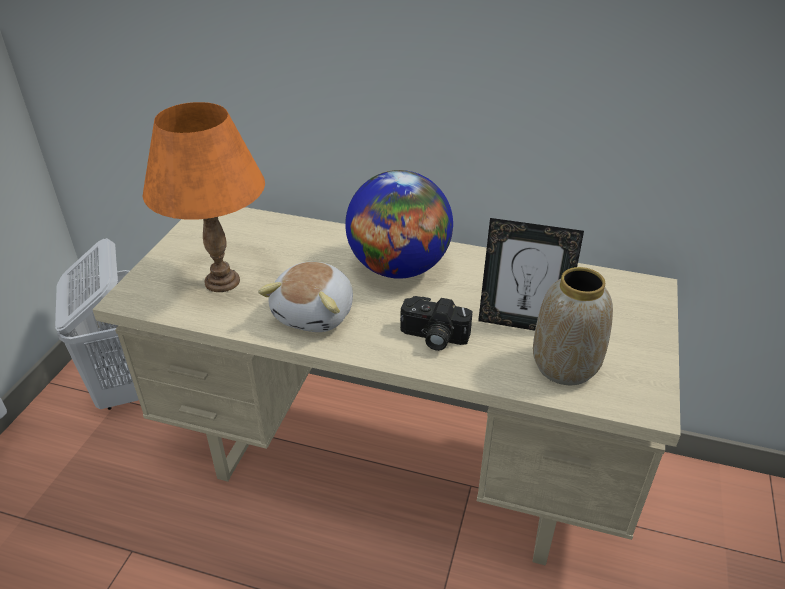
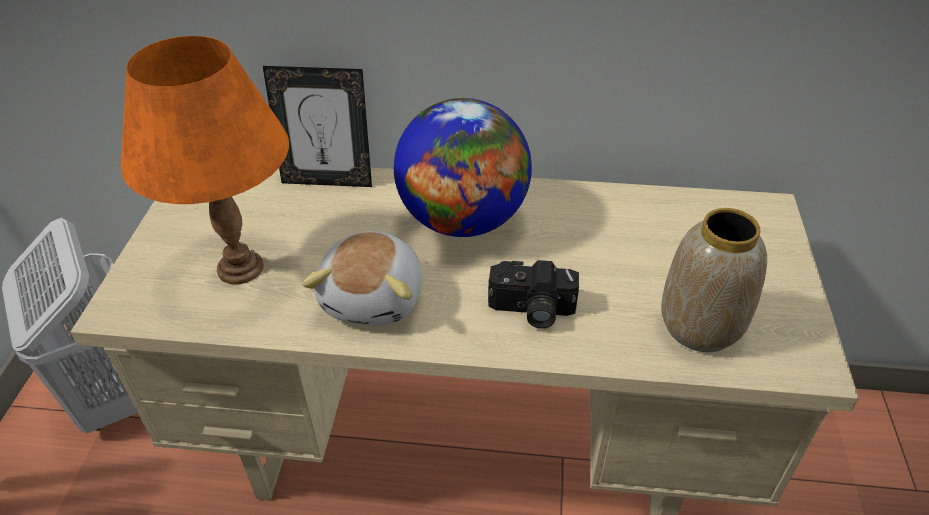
camera: 10 degrees left, 5 degrees up
picture frame [478,218,584,331] -> picture frame moved to [263,66,372,187]

